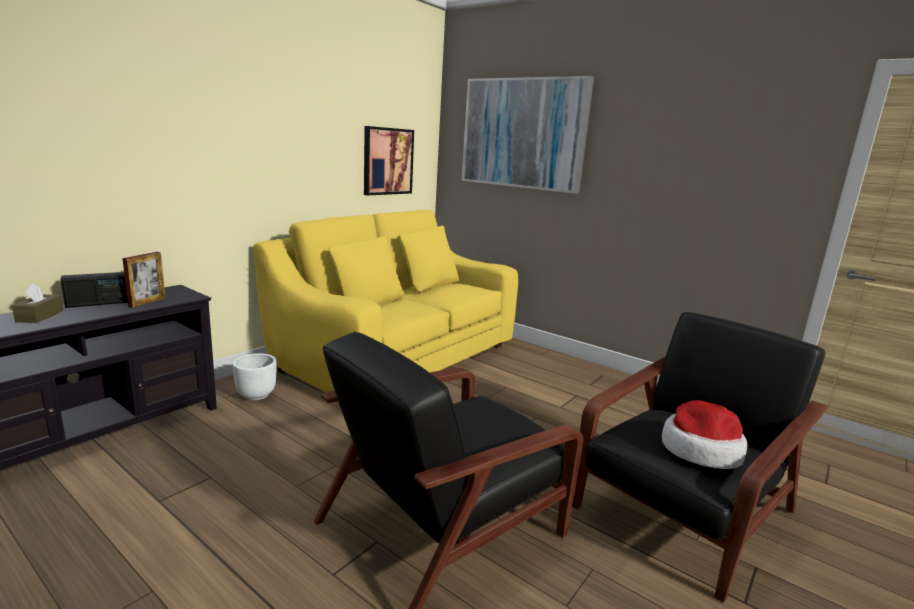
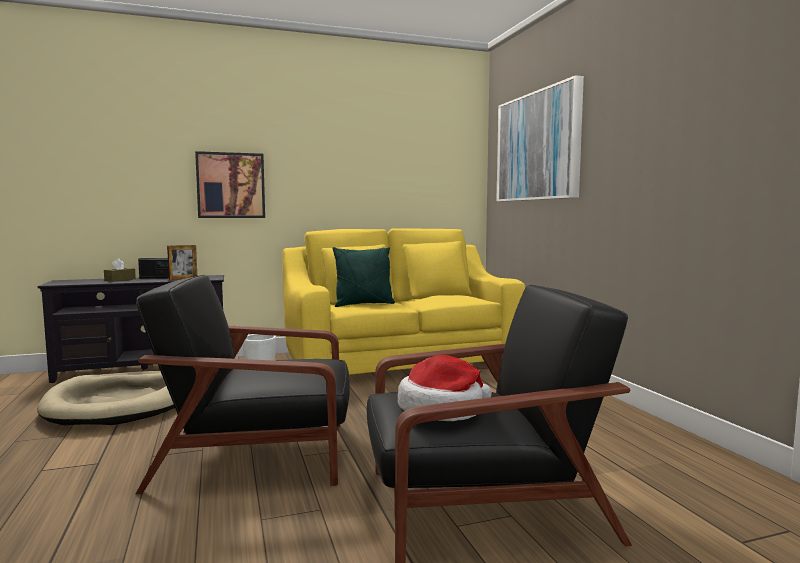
camera: 35 degrees right, 10 degrees down
picture [364,126,414,196] -> picture moved to [195,151,265,218]
none -> beige dog bed [37,371,175,426]
none -> green pillow [333,247,395,307]

